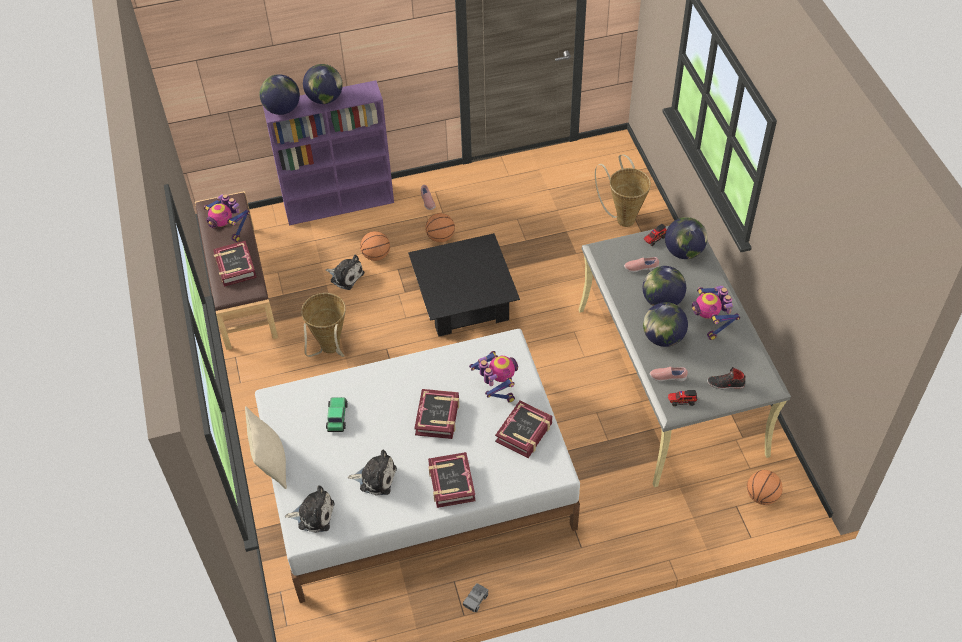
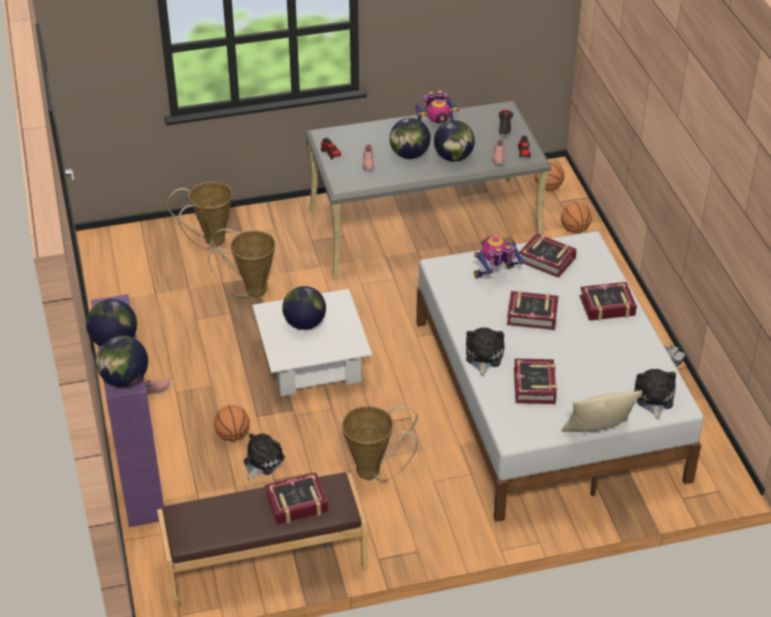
camera: 90 degrees left, 10 degrees down
toy robot [204,194,250,242] -> none
toy car [326,397,348,432] -> book [514,358,557,404]
plush toy [347,449,397,495] -> plush toy moved to [466,328,504,376]
black coffee table [408,233,520,337] -> white coffee table [252,289,372,396]
basketball [425,213,455,243] -> basketball moved to [561,202,592,233]
globe [665,217,708,259] -> globe moved to [282,286,326,330]
none -> basket [208,228,276,297]

